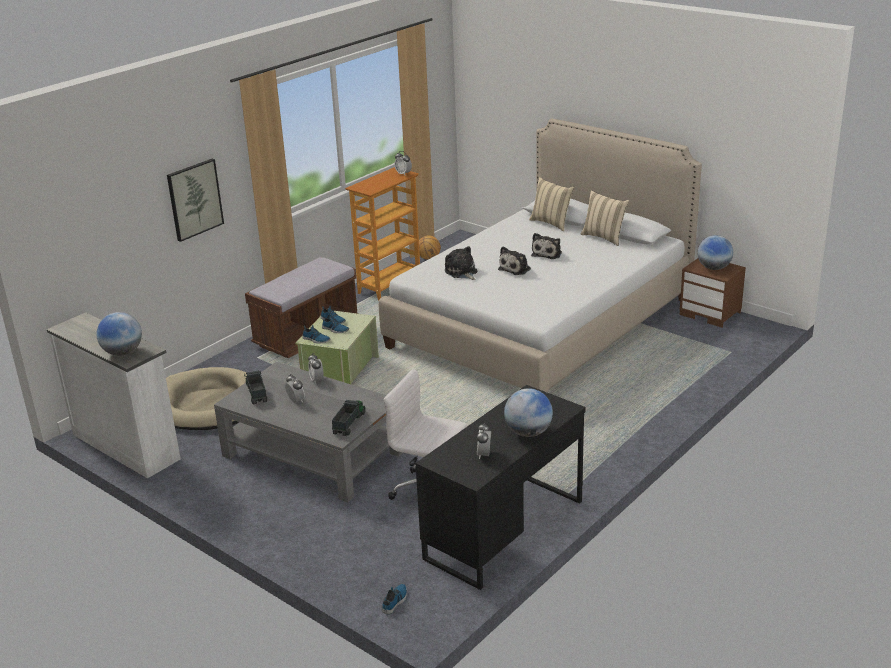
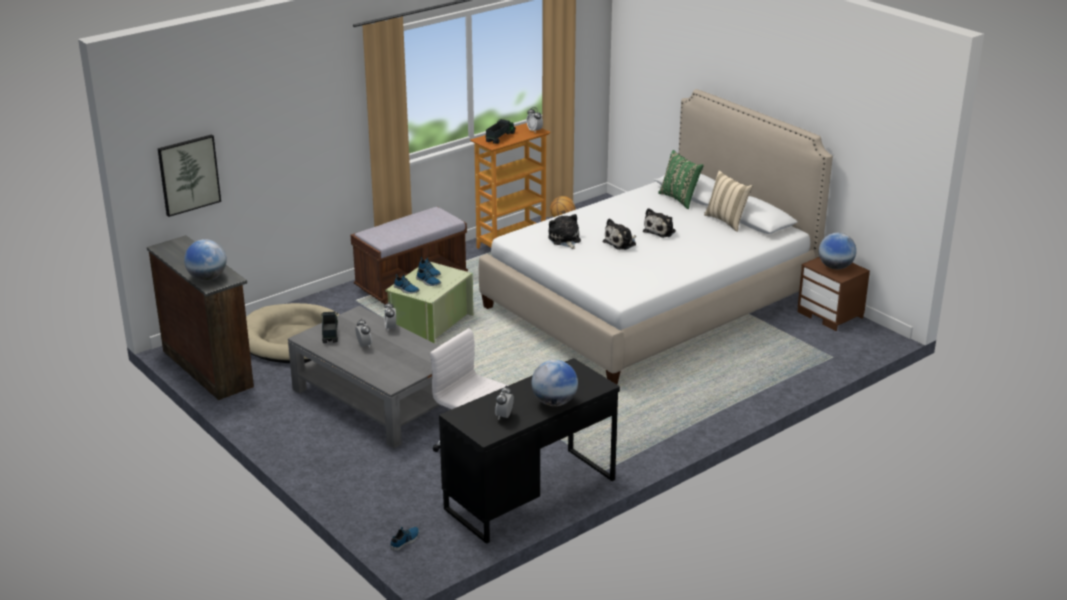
camera: 10 degrees right, 0 degrees up
white dresser [47,312,181,479] -> brown dresser [147,235,254,400]
picture [167,159,224,242] -> picture moved to [158,135,221,217]
toy truck [332,400,365,436] -> toy truck moved to [485,119,516,144]
beige pillow [529,177,574,231] -> green pillow [658,150,704,209]

